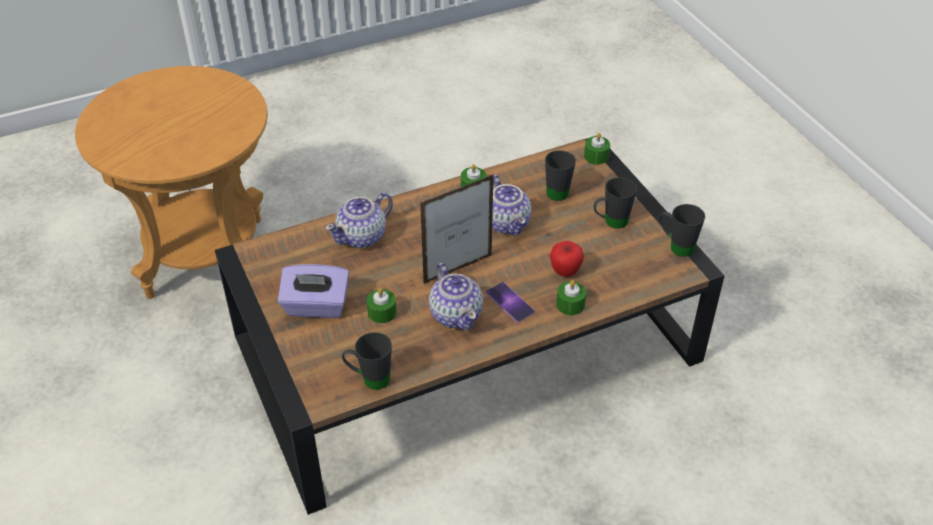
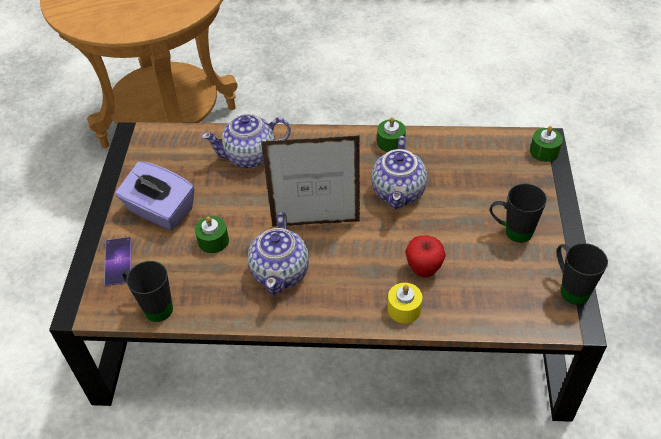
camera: 30 degrees right, 5 degrees up
phone [486,282,535,323] -> phone moved to [104,237,131,286]
black mug [545,150,576,201] -> none
green candle [556,280,586,315] -> yellow candle [388,283,423,323]

